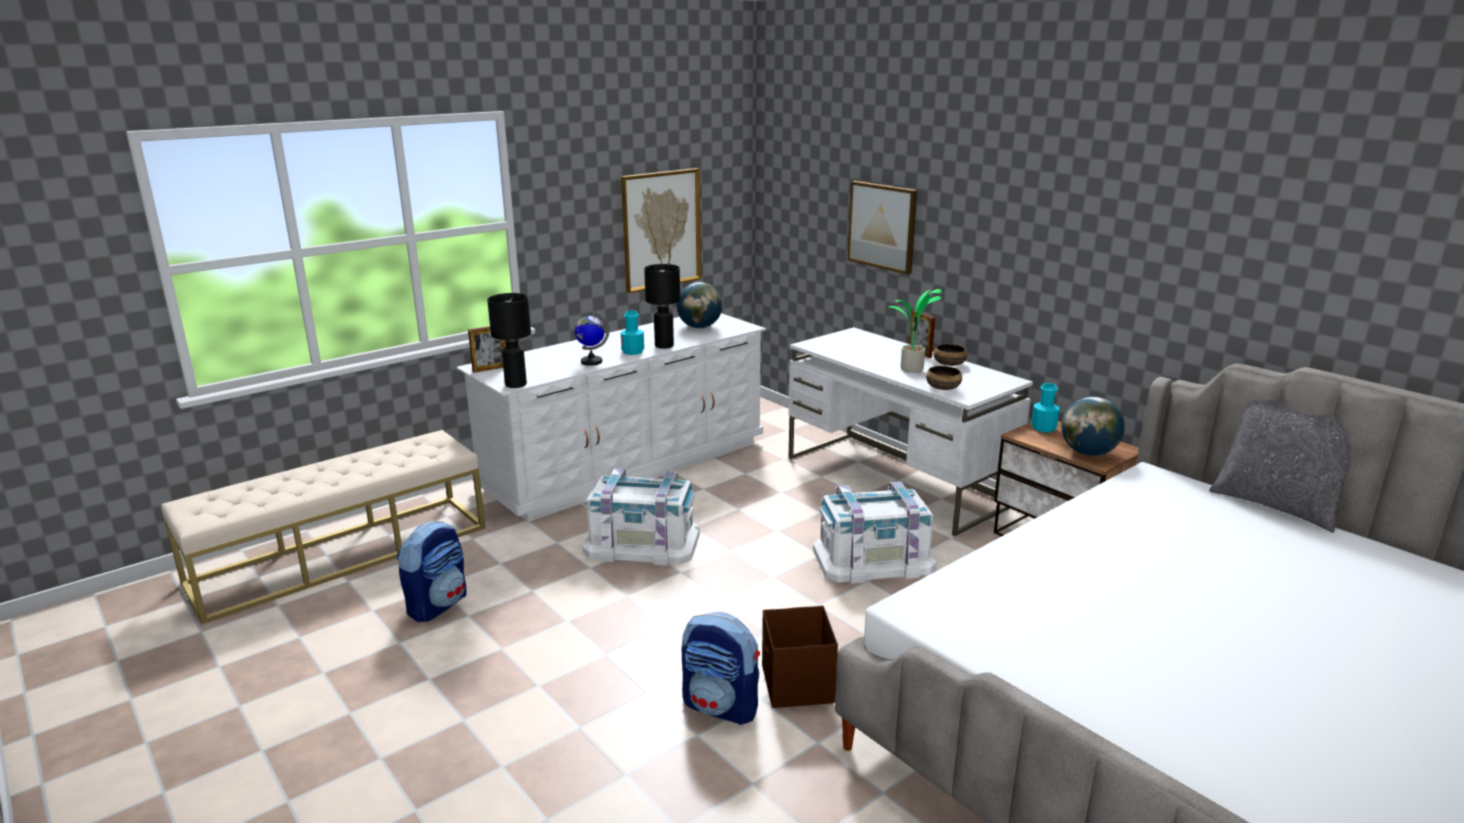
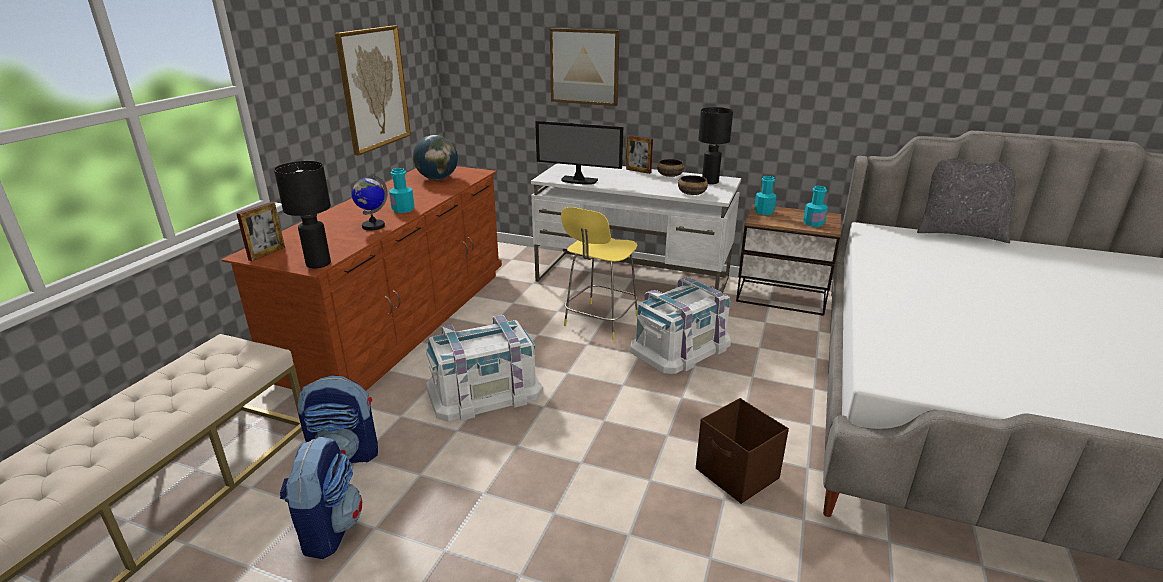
camera: 30 degrees left, 5 degrees up
white dresser [456,313,766,522] -> brown dresser [222,166,502,391]
black table lamp [644,264,680,349] -> black table lamp moved to [698,107,733,184]
backpack [682,612,760,725] -> backpack moved to [298,375,378,463]
potted plant [889,289,942,373] -> none
globe [1061,397,1125,456] -> turquoise bottle [803,186,828,227]
none -> monitor [535,121,623,185]
none -> yellow stool [561,207,638,340]

